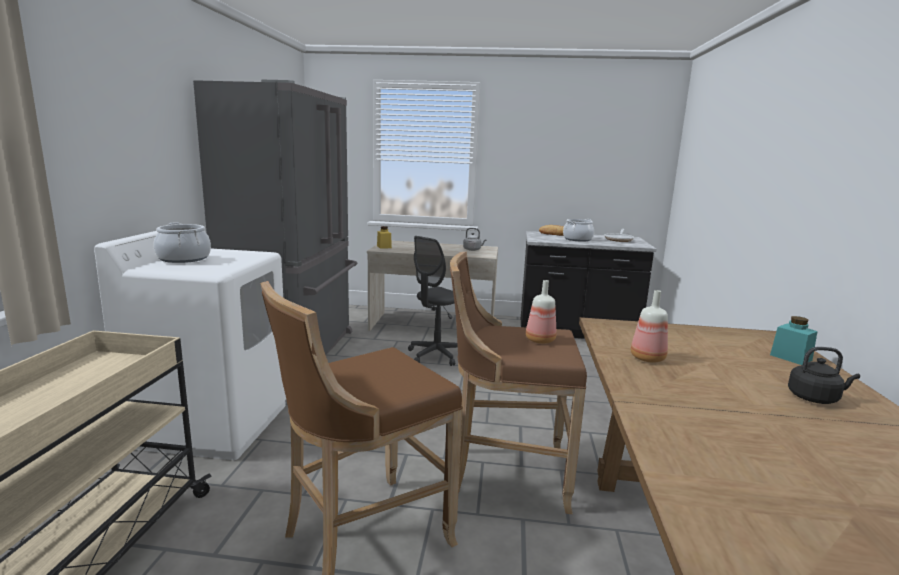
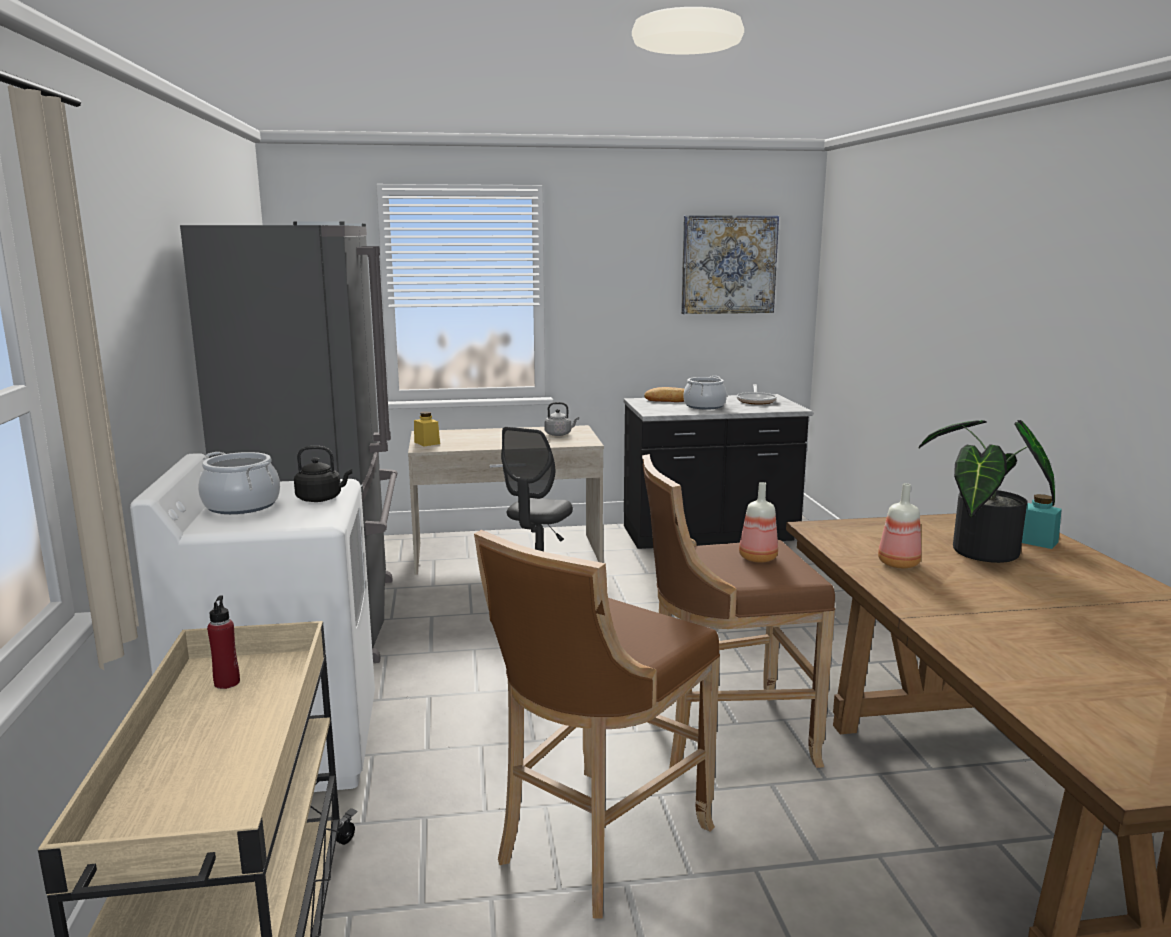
camera: 15 degrees left, 0 degrees up
black kettle [788,347,860,404] -> black kettle moved to [294,446,352,502]
none -> red bottle [207,596,240,689]
none -> picture [681,215,779,314]
none -> potted plant [919,420,1055,563]

